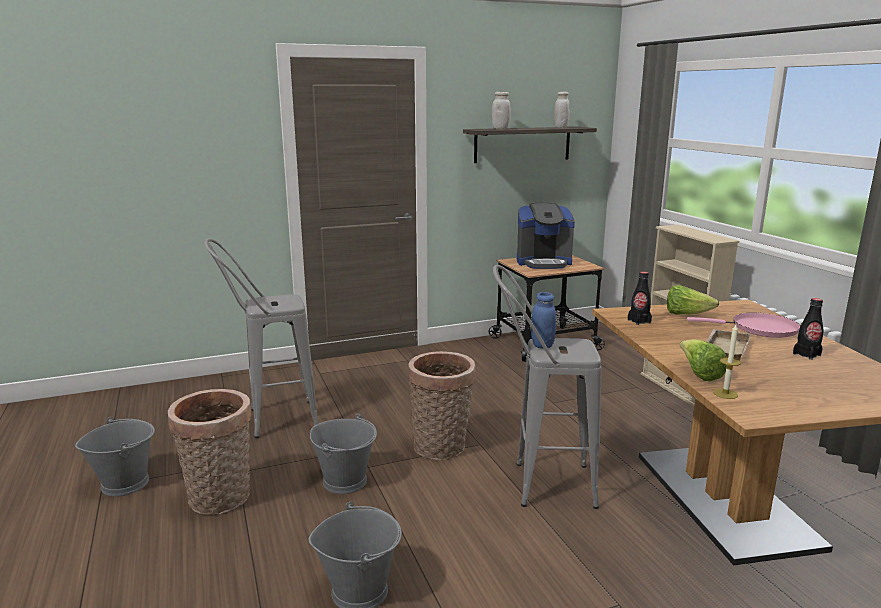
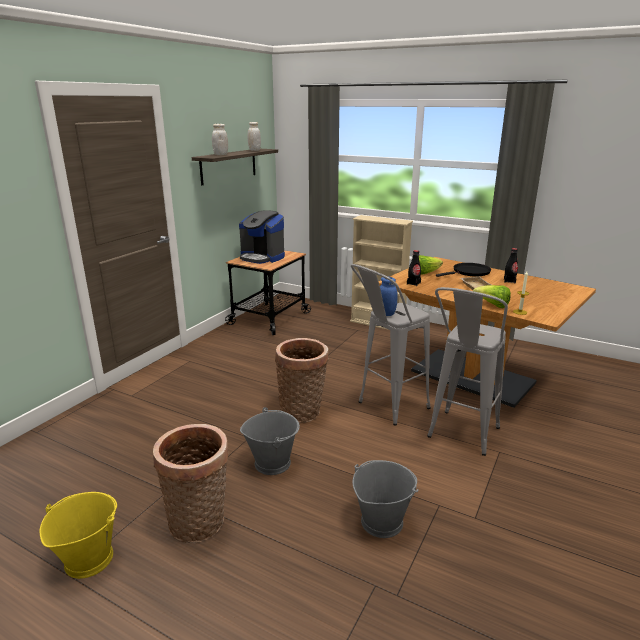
camera: 40 degrees left, 5 degrees up
grey bucket [75,417,155,497] -> yellow bucket [40,492,117,579]
grey stool [204,239,318,438] -> grey stool moved to [427,287,508,456]
coffee machine [517,203,575,269] -> coffee machine turned 75 degrees clockwise [239,210,285,264]
pink frying pan [687,313,800,338] -> black frying pan [436,263,491,277]

